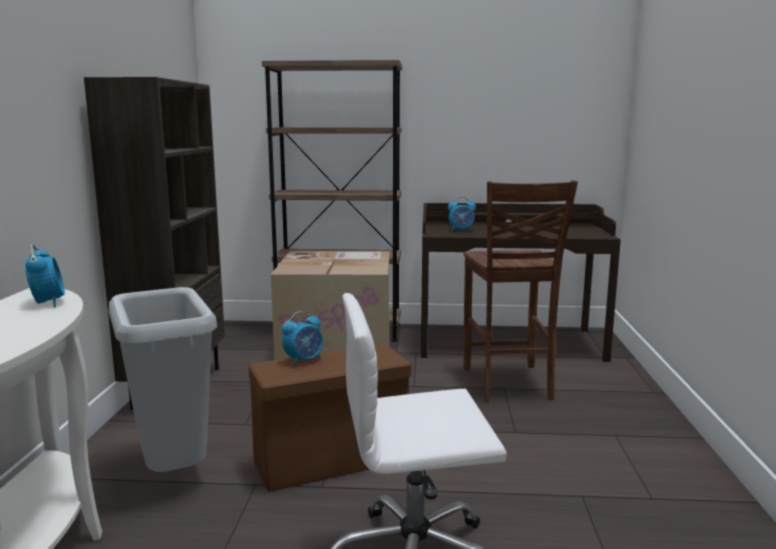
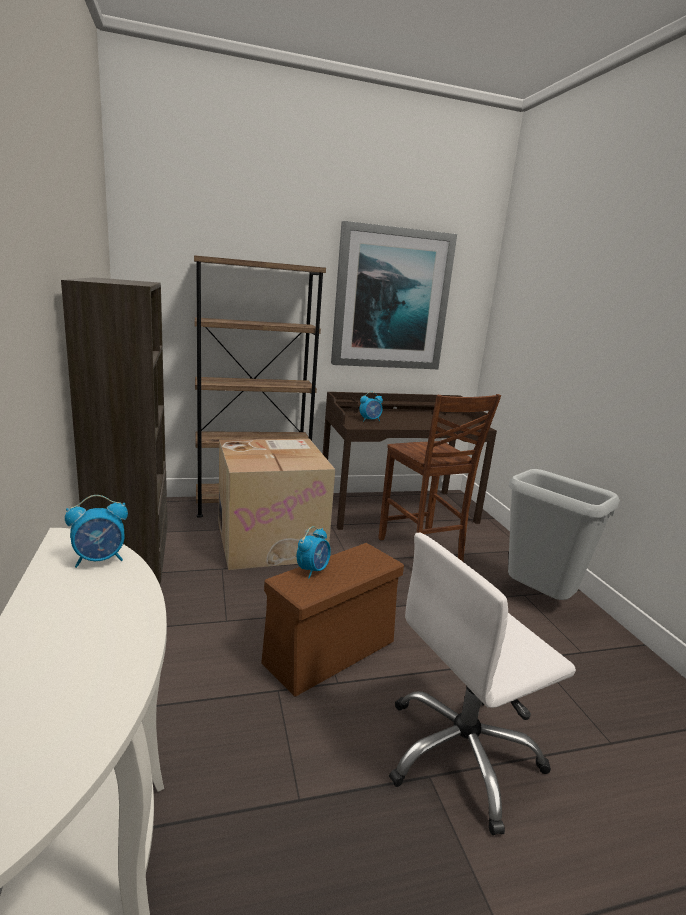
camera: 20 degrees left, 5 degrees up
alarm clock [24,244,65,307] -> alarm clock turned 105 degrees clockwise [65,495,128,568]
grey trash can [109,287,217,472] -> grey trash can moved to [508,469,620,600]
none -> picture [331,221,457,369]

